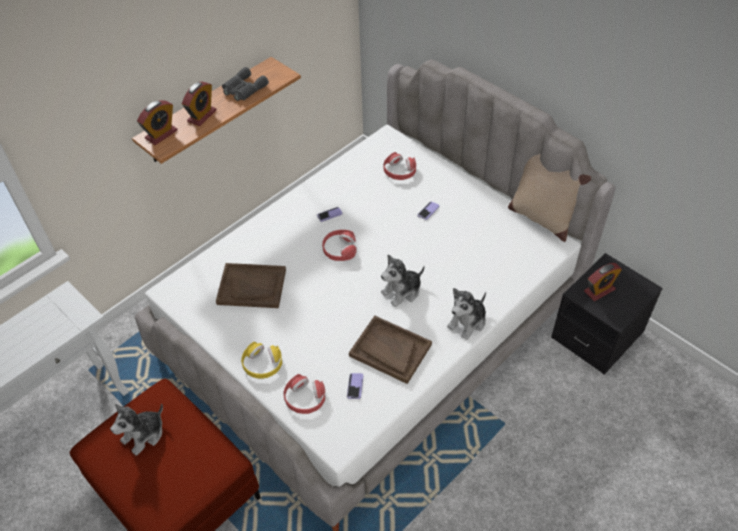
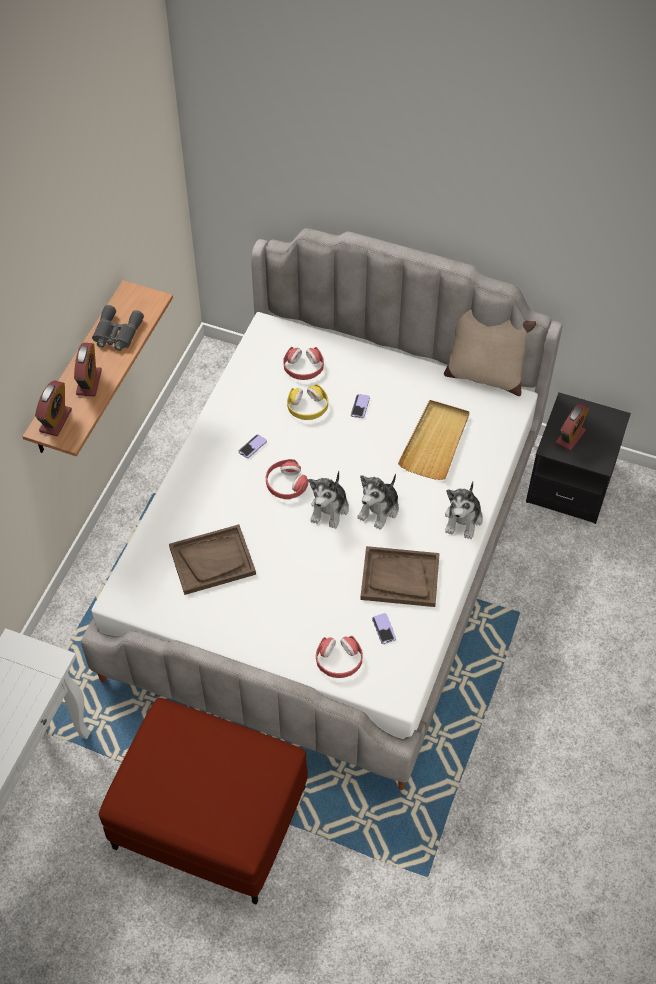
camera: 25 degrees left, 5 degrees up
plush toy [110,403,163,456] -> plush toy moved to [309,471,349,529]
yellow headphones [241,342,282,379] -> yellow headphones moved to [287,384,328,420]
none -> beige tray [398,400,469,480]

